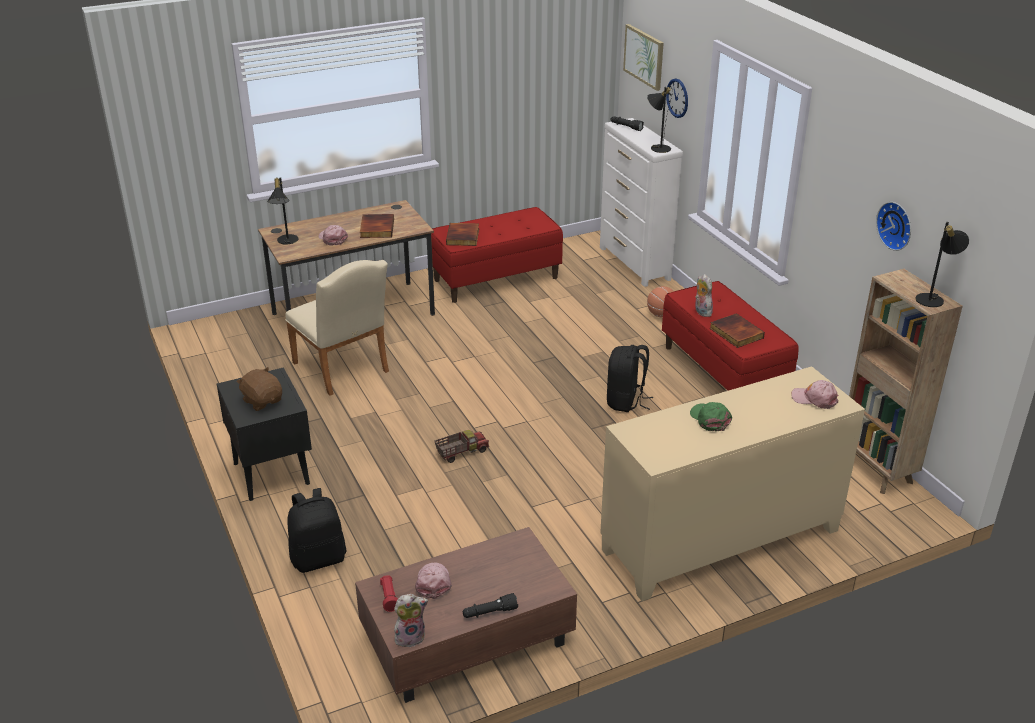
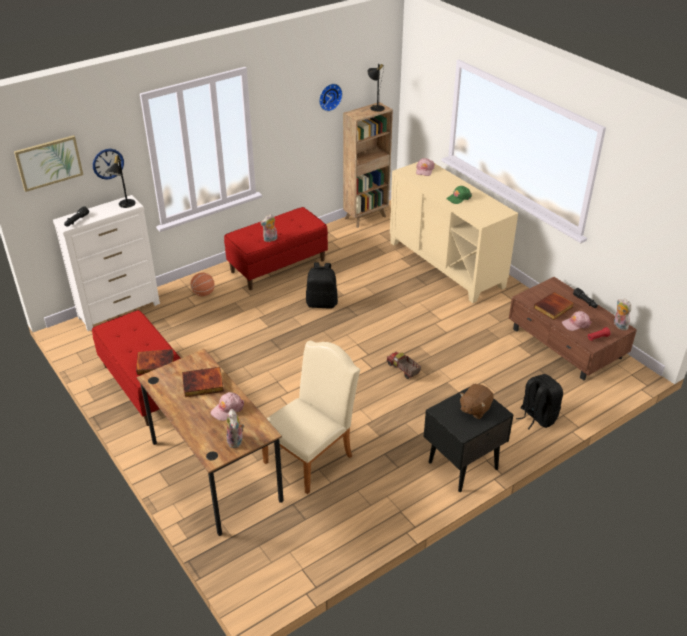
camera: 100 degrees left, 5 degrees up
black table lamp [268,177,298,244] -> plush toy [227,409,244,448]
book [709,313,765,348] -> book moved to [534,292,574,320]

